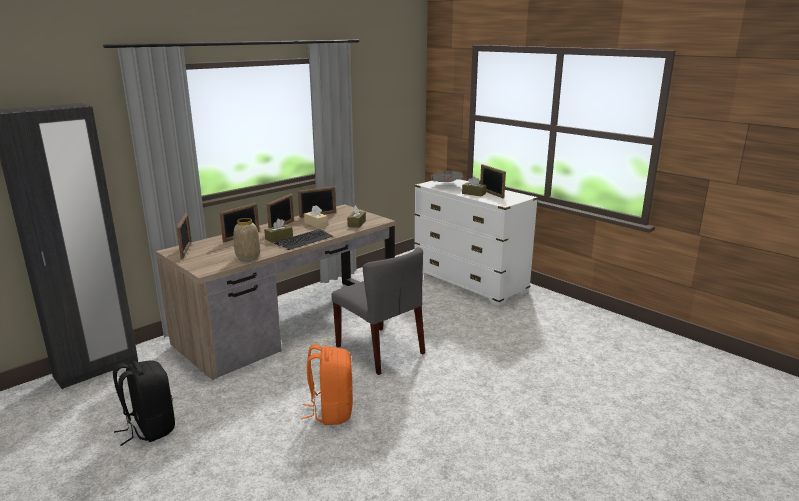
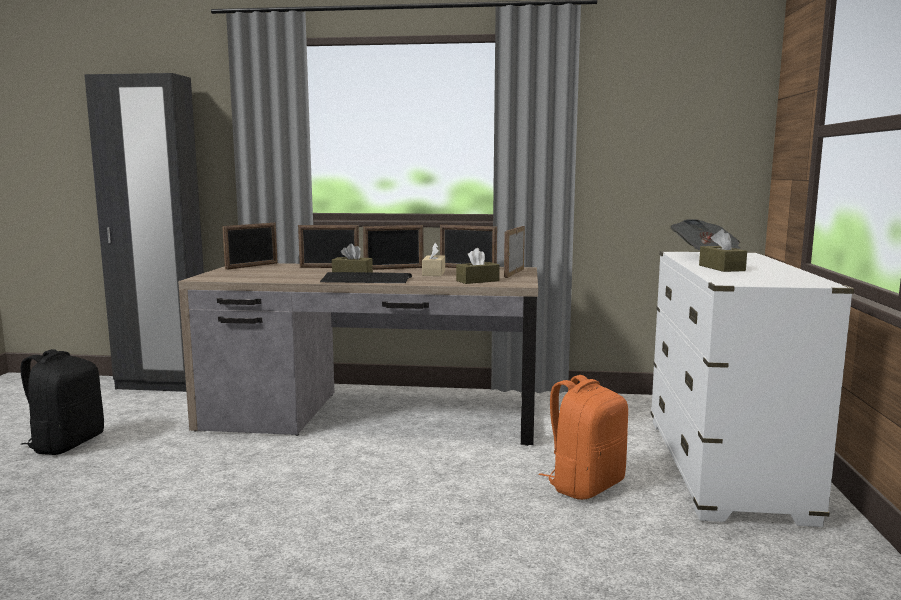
camera: 50 degrees right, 10 degrees down
vase [233,218,260,261] -> none
orange backpack [301,344,353,425] -> orange backpack moved to [539,375,628,500]
grey chair [332,247,425,375] -> none
picture frame [480,164,506,198] -> picture frame moved to [504,226,525,278]

